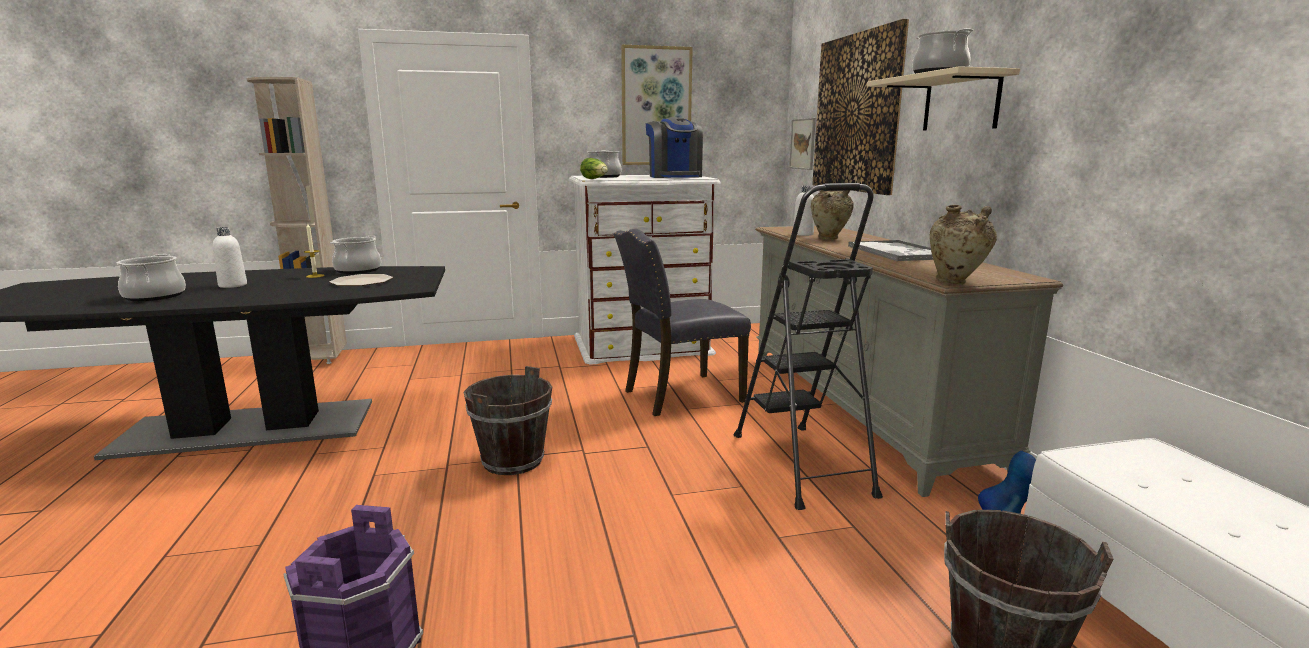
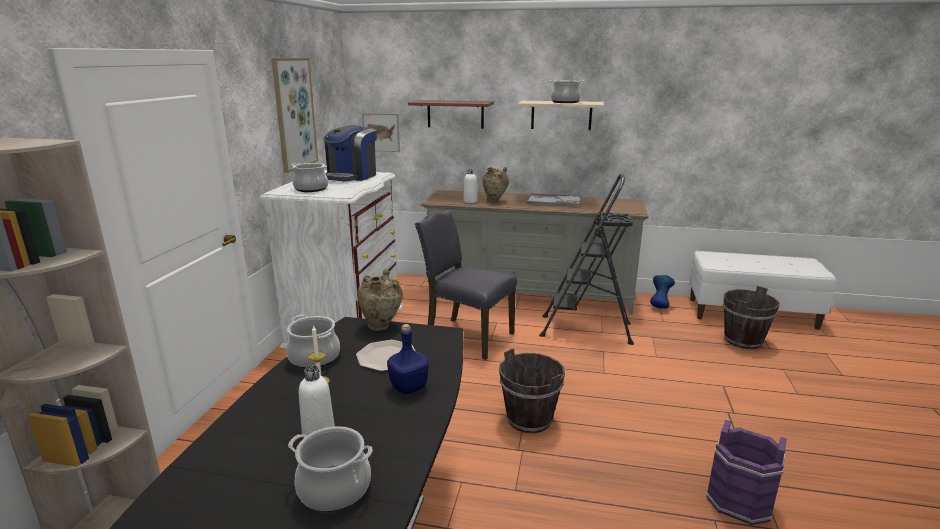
camera: 65 degrees left, 5 degrees up
lettuce [580,158,608,179] -> none
grey chair [613,228,751,416] -> grey chair turned 120 degrees clockwise [415,210,517,360]
coffee machine [646,117,703,178] -> coffee machine turned 105 degrees clockwise [323,125,377,182]
picture [812,19,909,195] -> brown shelf [408,100,494,129]
beige vase [929,205,997,284] -> beige vase moved to [357,269,403,331]
none -> blue bottle [387,324,429,394]

